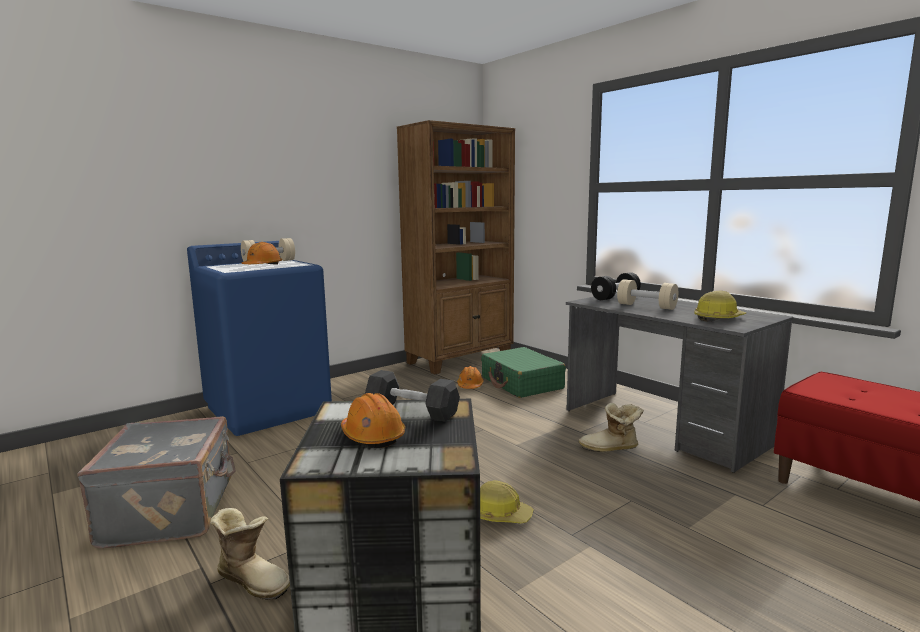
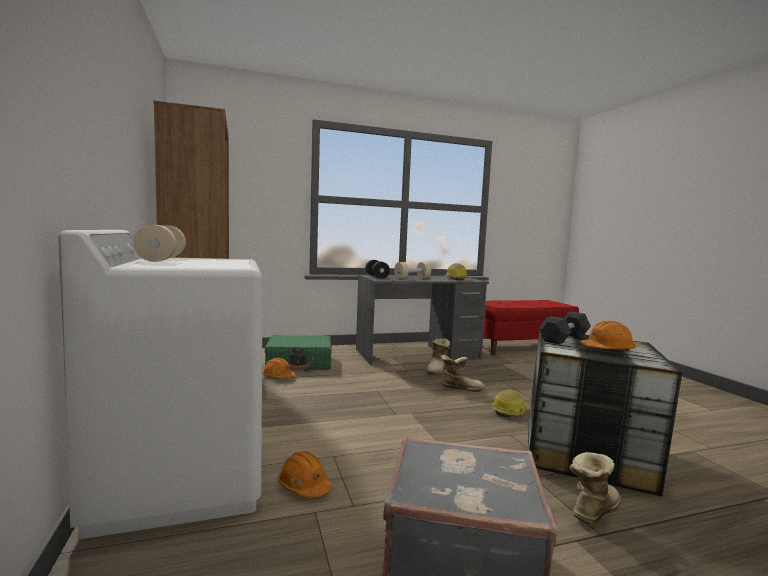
camera: 70 degrees left, 5 degrees down
blue washing machine [187,241,332,436] -> white washing machine [58,230,263,539]
orange hard hat [242,242,282,265] -> orange hard hat moved to [278,451,332,497]
none -> boot [440,355,485,392]

